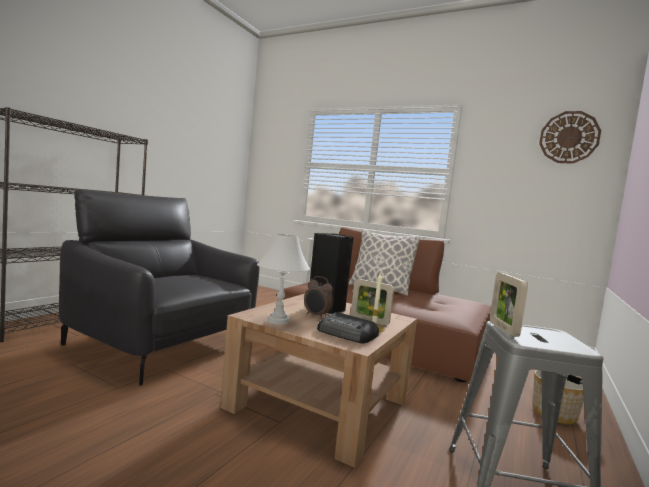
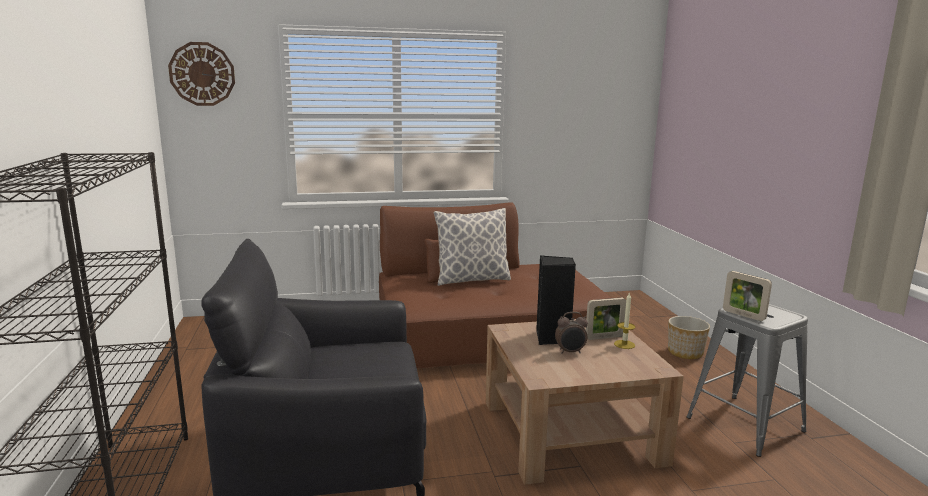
camera: 40 degrees left, 10 degrees up
white table lamp [257,234,310,325] -> none
radio [317,312,379,343] -> none
wall clock [539,111,601,164] -> wall clock moved to [168,42,235,106]

